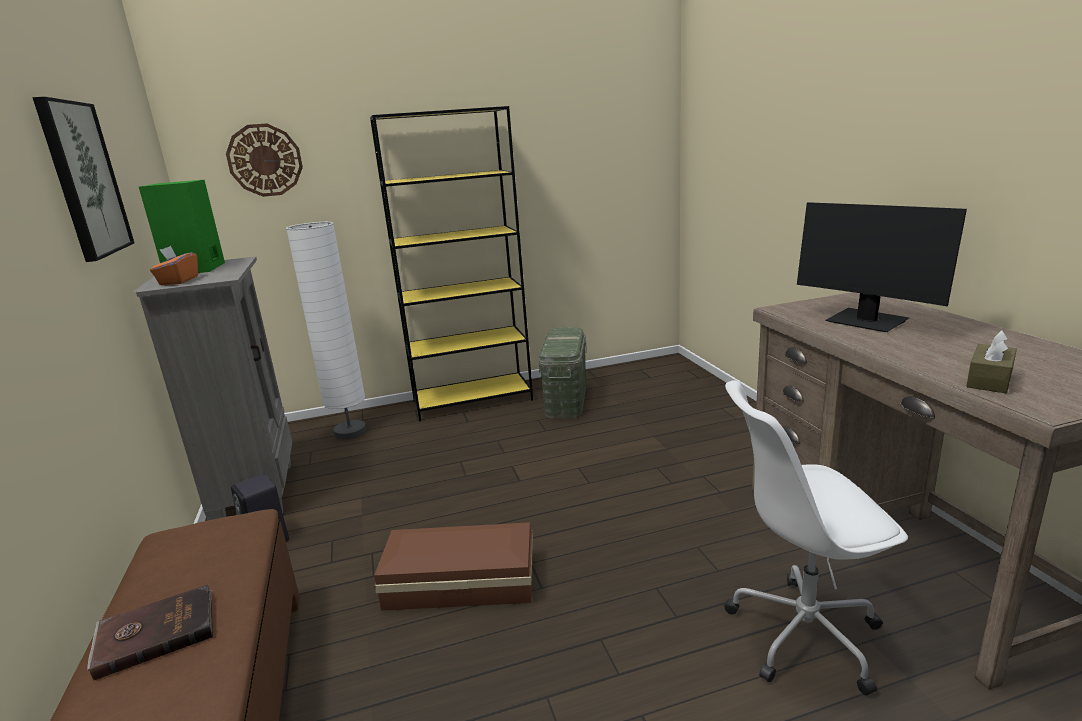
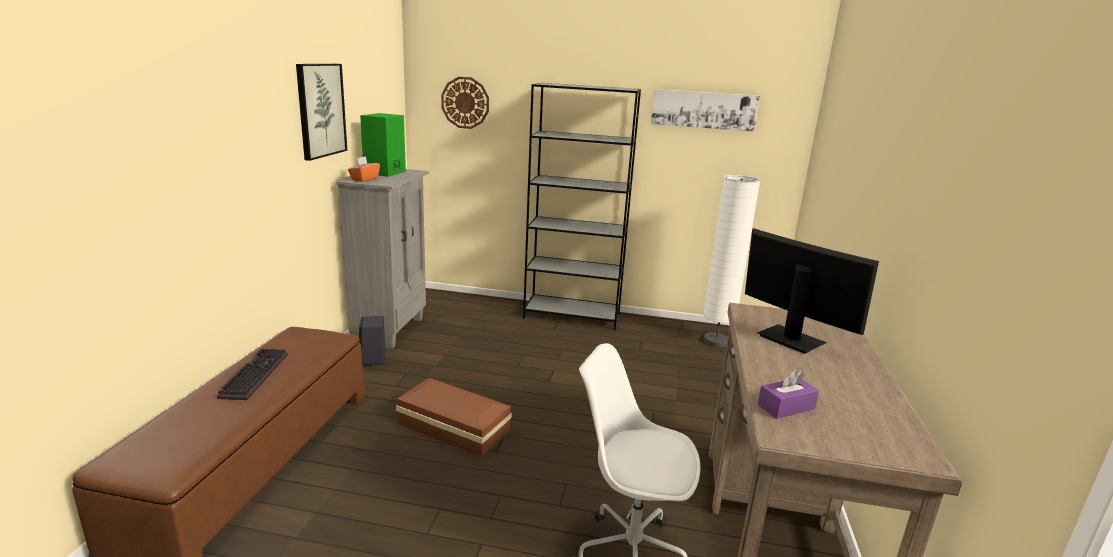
camera: 25 degrees right, 0 degrees up
brown book [87,585,213,680] -> keyboard [217,348,288,400]
white floor lamp [286,222,366,439] -> white floor lamp moved to [703,175,760,347]
yellow bookcase [370,106,533,421] -> grey bookcase [523,83,641,330]
green storage box [538,327,587,418] -> none
monitor [797,202,967,332] -> monitor turned 150 degrees clockwise [745,228,879,354]
brown tissue box [966,330,1017,393] -> purple tissue box [758,370,819,419]
none -> picture [651,89,760,132]

